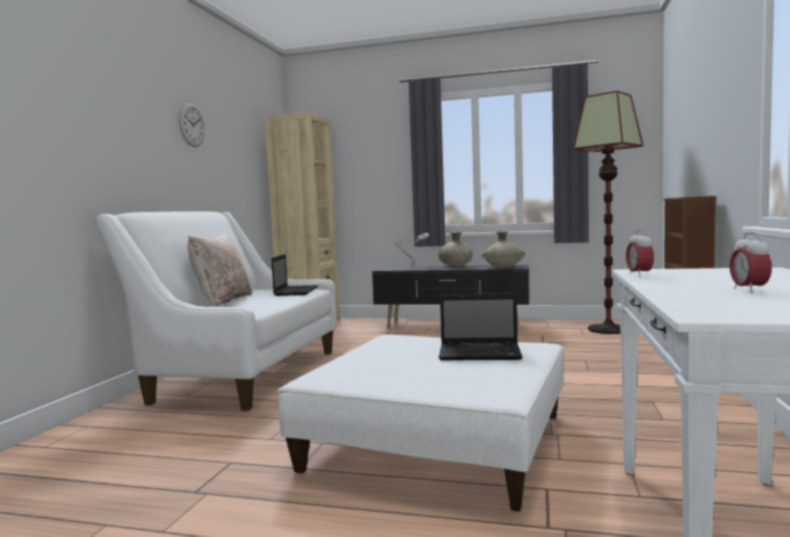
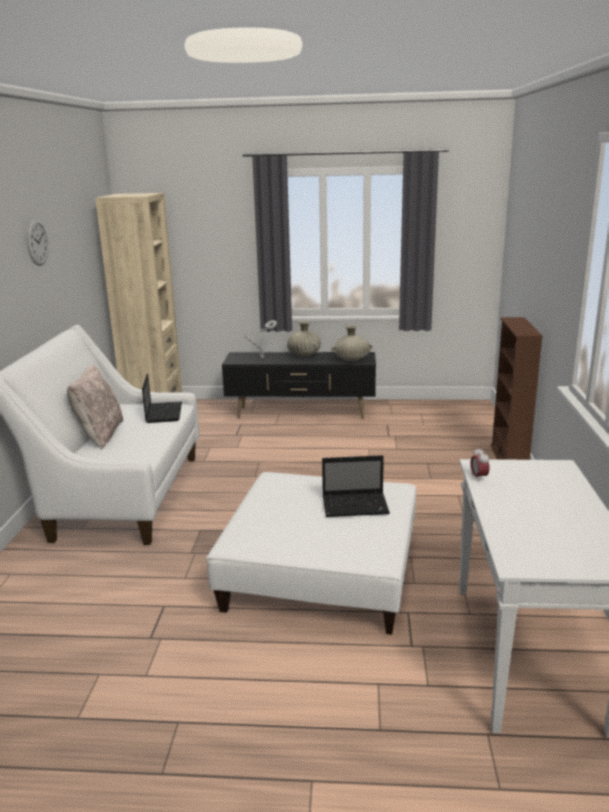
camera: 10 degrees left, 15 degrees up
floor lamp [573,91,643,334] -> none
alarm clock [730,232,772,293] -> none

